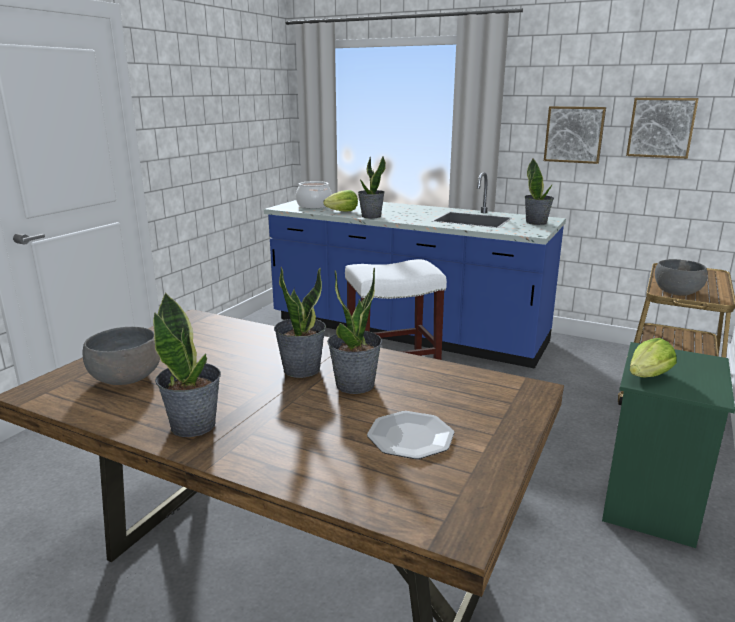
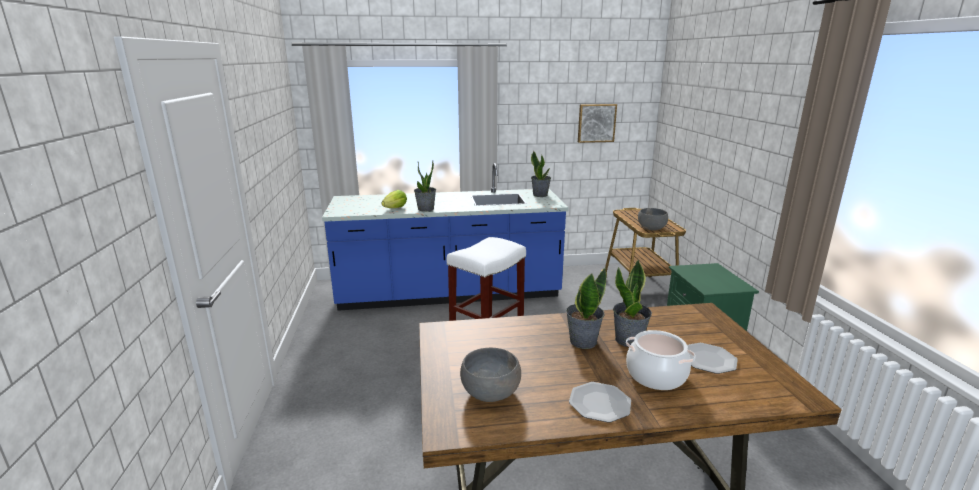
camera: 35 degrees left, 0 degrees up
potted plant [153,292,221,437] -> plate [569,382,631,423]
cooking pot [296,181,332,208] -> cooking pot moved to [626,330,696,390]
picture [544,106,606,164] -> none
lettuce [630,338,677,378] -> none

